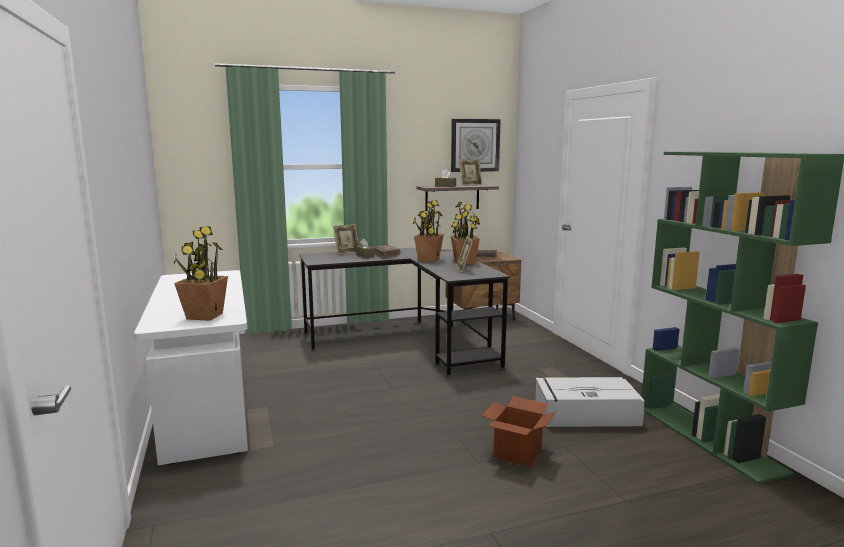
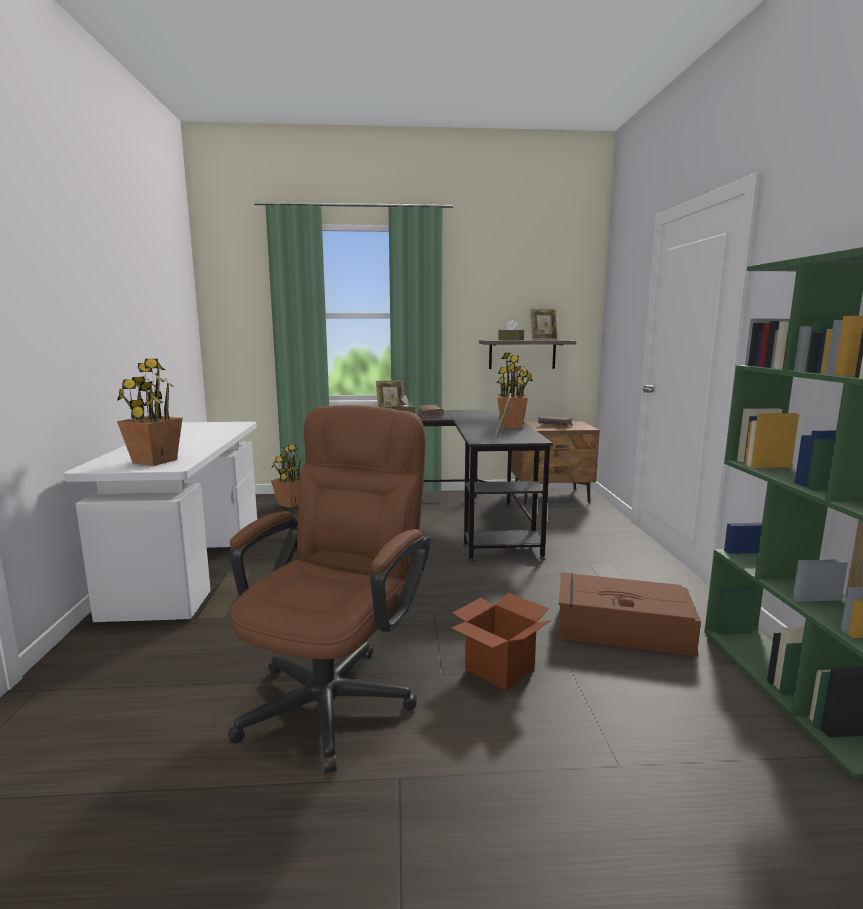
camera: 15 degrees right, 0 degrees up
potted plant [413,200,444,262] -> potted plant moved to [271,444,303,508]
wall clock [451,119,501,172] -> none
grey storage box [535,377,645,427] -> brown storage box [558,573,701,657]
none -> brown office chair [228,405,431,773]

